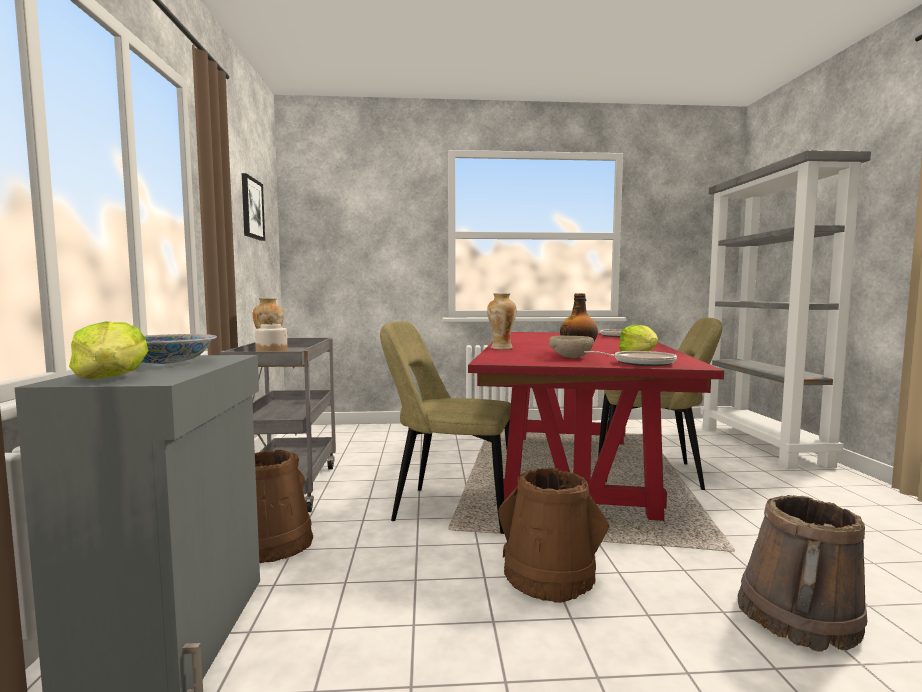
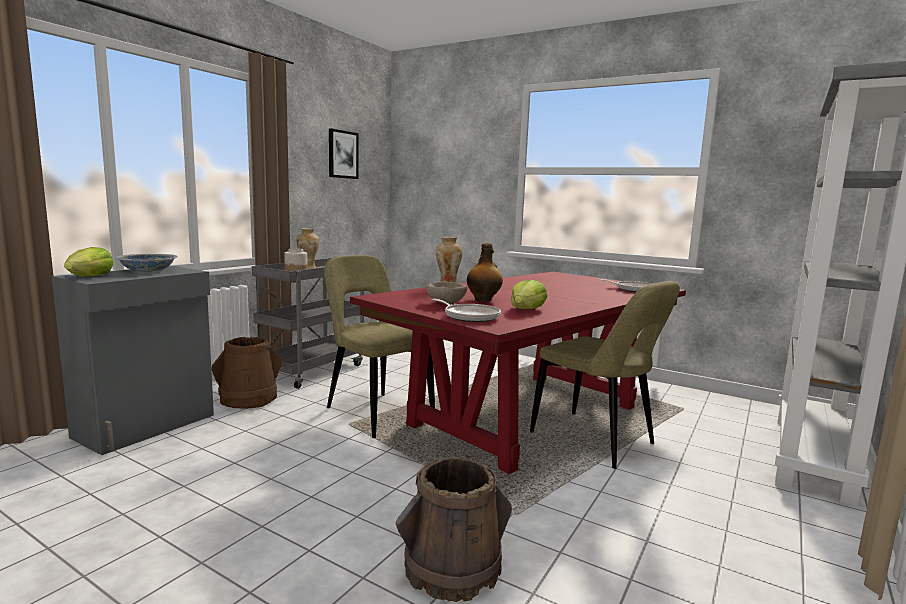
camera: 35 degrees right, 5 degrees up
brown bucket [498,468,610,603] -> none

